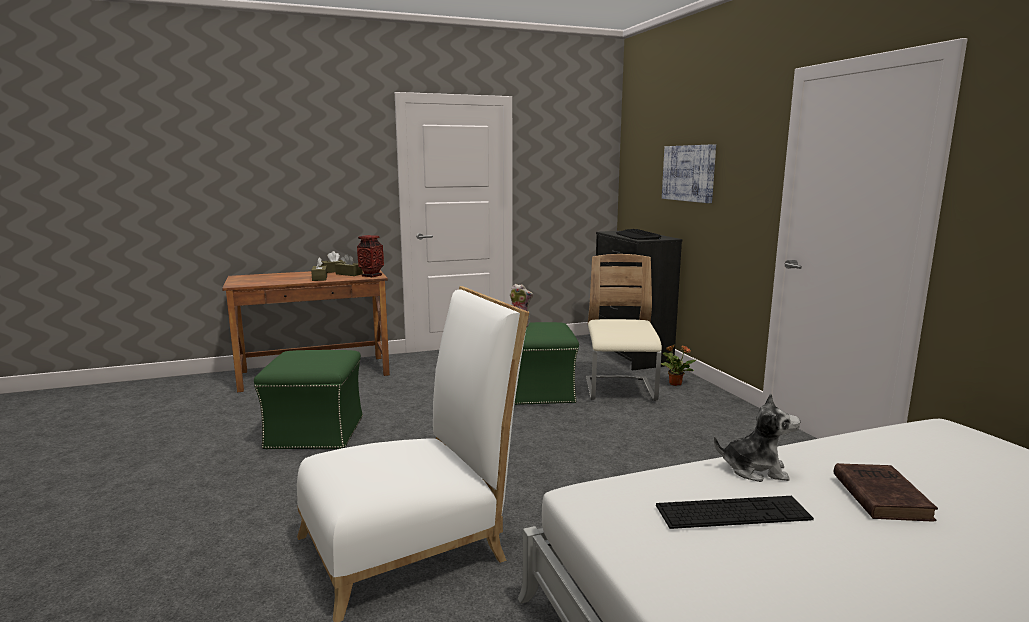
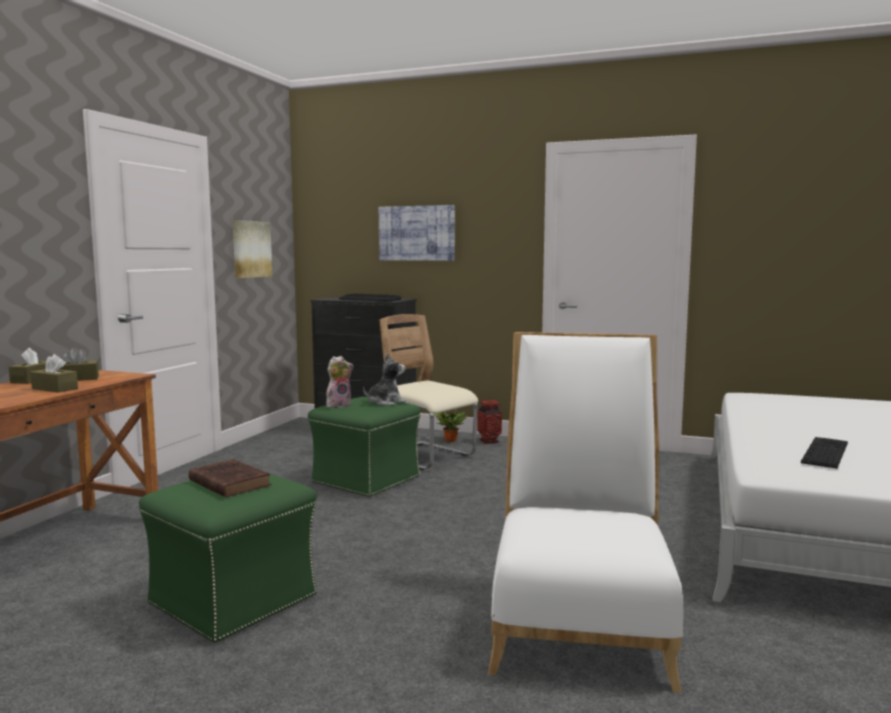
camera: 50 degrees left, 5 degrees down
vase [357,235,384,277] -> vase moved to [477,400,502,444]
plush toy [714,393,800,482] -> plush toy moved to [363,353,406,406]
brown book [834,463,938,521] -> brown book moved to [189,459,271,497]
none -> picture [233,220,272,278]

